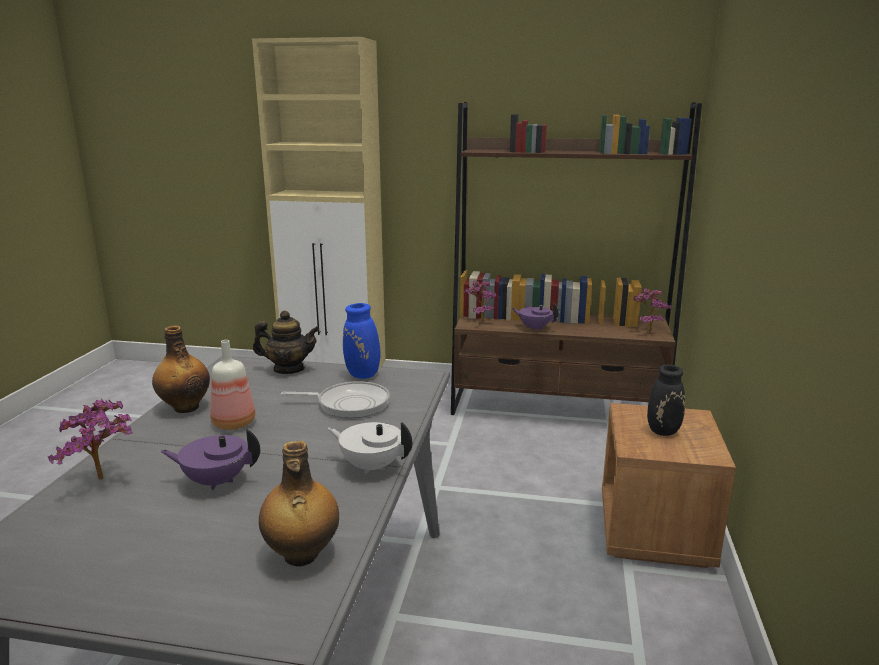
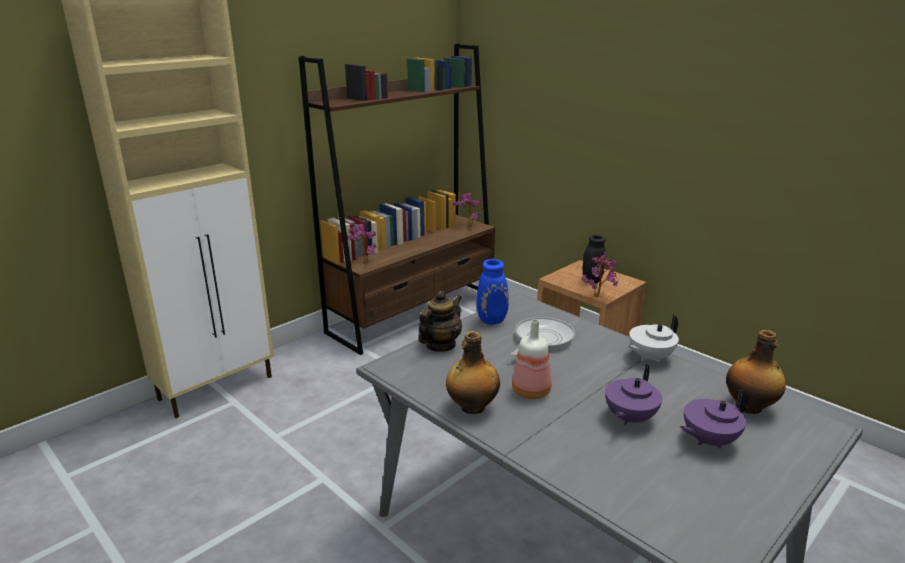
camera: 55 degrees left, 5 degrees up
potted plant [48,399,133,479] -> potted plant moved to [581,254,618,297]
purple teapot [512,303,559,331] -> purple teapot moved to [679,390,746,448]

